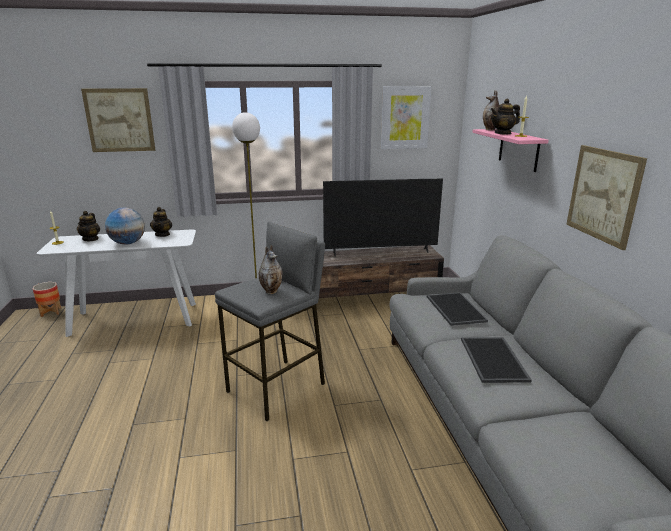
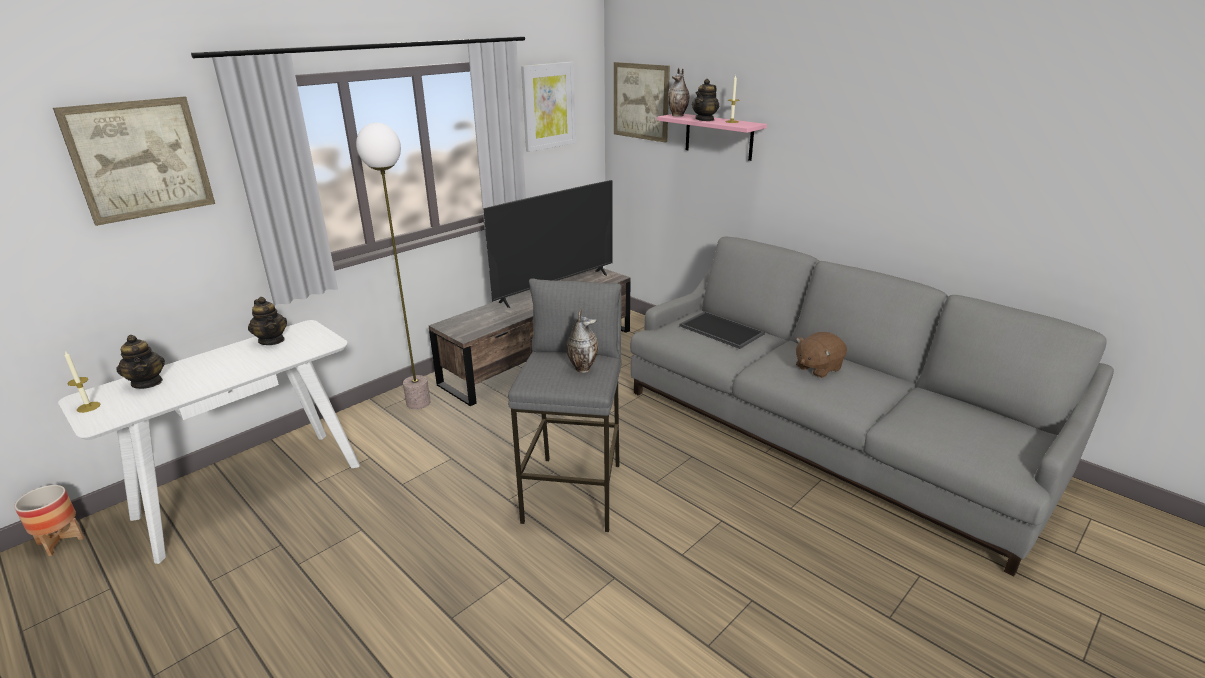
camera: 35 degrees left, 5 degrees up
globe [105,208,145,245] -> none
tray [461,337,532,383] -> brown plush toy [796,332,847,378]
picture [566,145,647,250] -> picture moved to [614,62,670,143]

